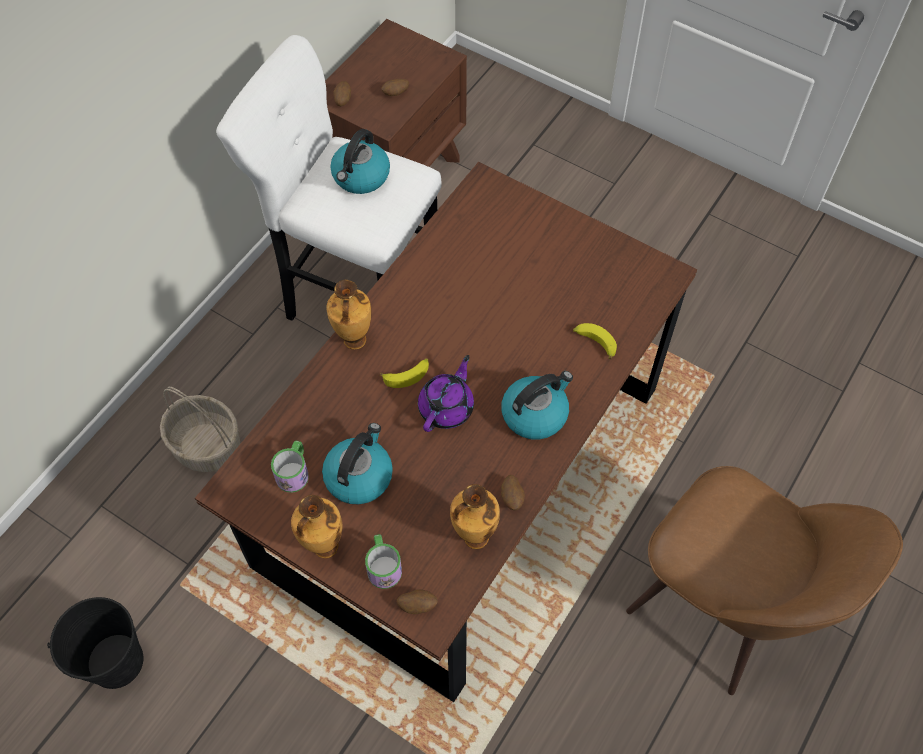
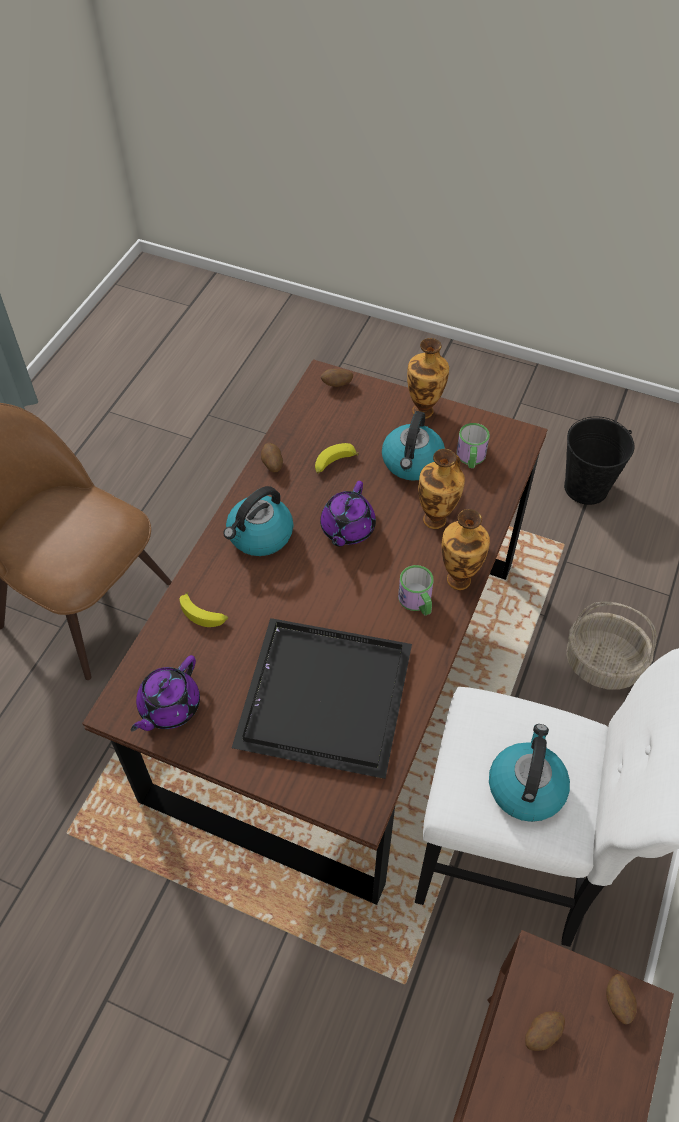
camera: 170 degrees right, 5 degrees down
mug [365,534,402,589] -> mug moved to [398,565,434,616]
banana [380,358,429,388] -> banana moved to [315,443,359,473]
vase [450,484,500,549] -> vase moved to [418,449,465,529]
none -> purple teapot [131,655,200,732]
none -> black tray [232,618,412,779]

